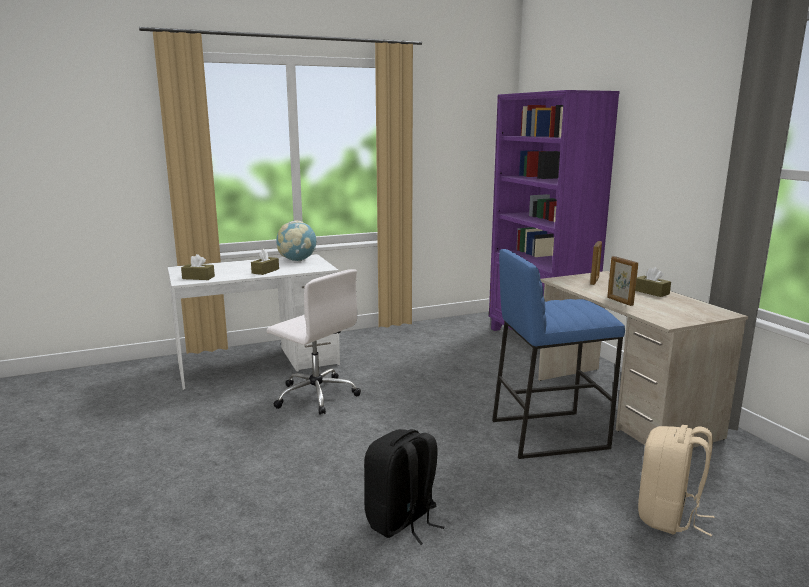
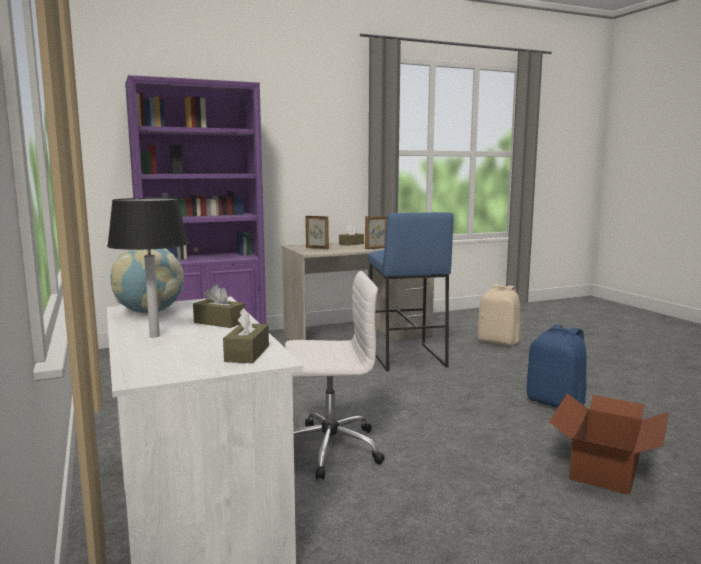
camera: 90 degrees left, 5 degrees down
white office chair [267,269,361,415] -> white office chair turned 45 degrees clockwise [285,271,385,480]
black backpack [364,429,445,545] -> blue backpack [526,324,587,408]
none -> black table lamp [107,198,189,338]
none -> cardboard box [549,393,669,495]

